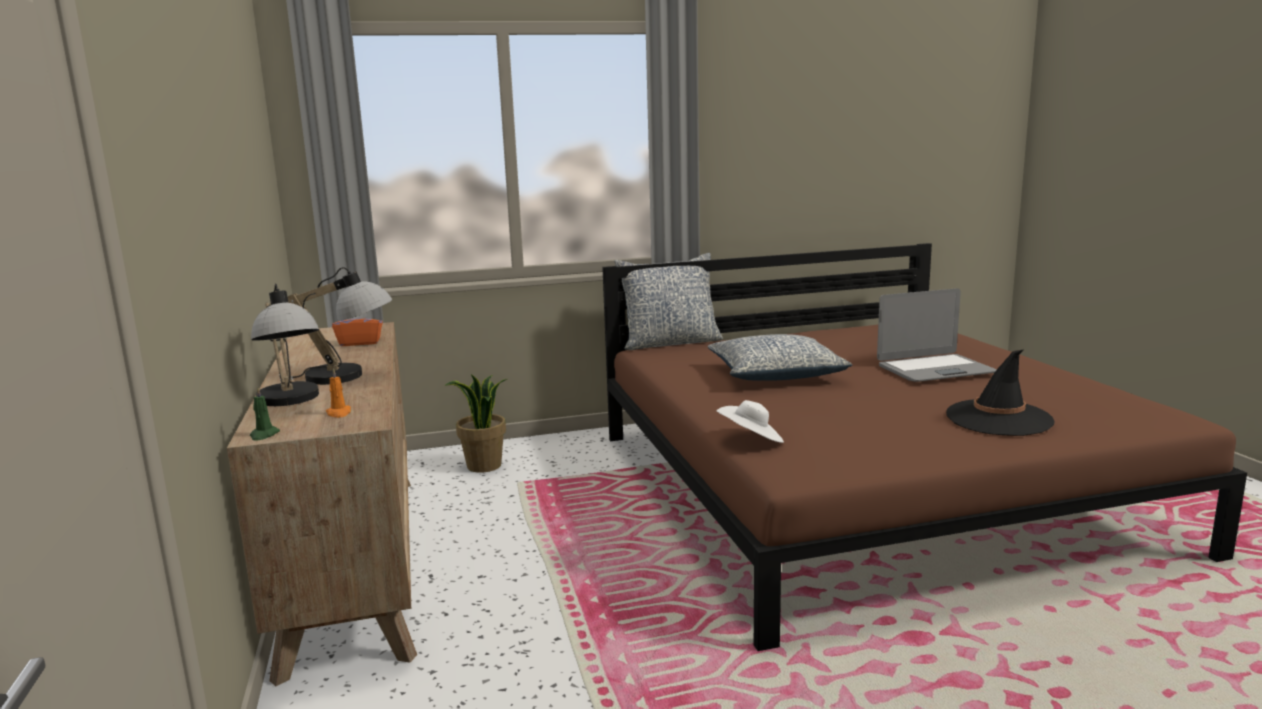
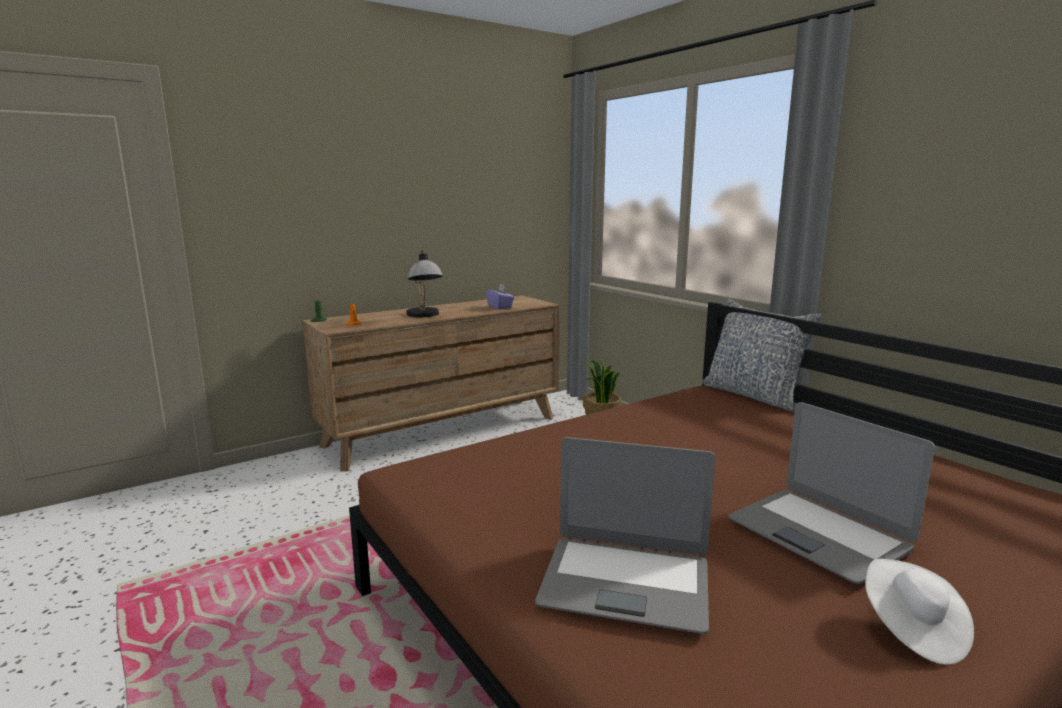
camera: 70 degrees right, 0 degrees up
table lamp [251,284,319,406] -> none
orange tissue box [332,313,383,346] -> purple tissue box [486,284,514,309]
pillow [708,334,852,381] -> none
white hat [717,400,784,443] -> white hat moved to [865,559,974,665]
black hat [946,349,1055,436] -> laptop [535,437,715,634]

